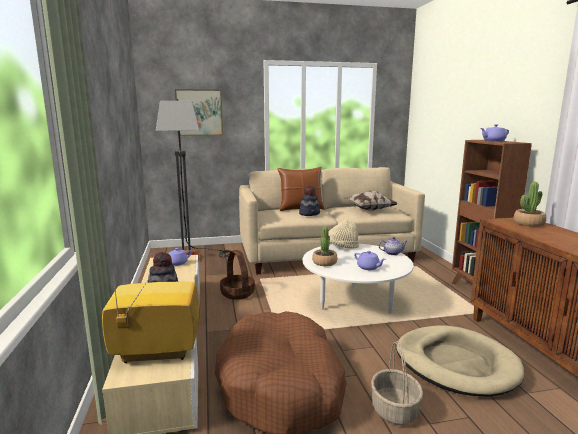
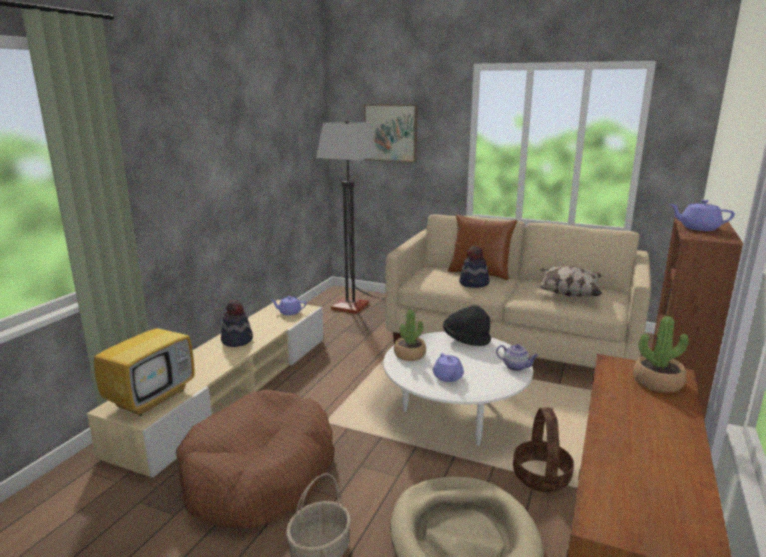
camera: 35 degrees right, 5 degrees up
television [102,265,199,363] -> television turned 90 degrees clockwise [94,291,194,416]
basket [220,250,255,300] -> basket moved to [513,407,574,492]
beige hat [328,220,359,249] -> black hat [443,305,491,346]

